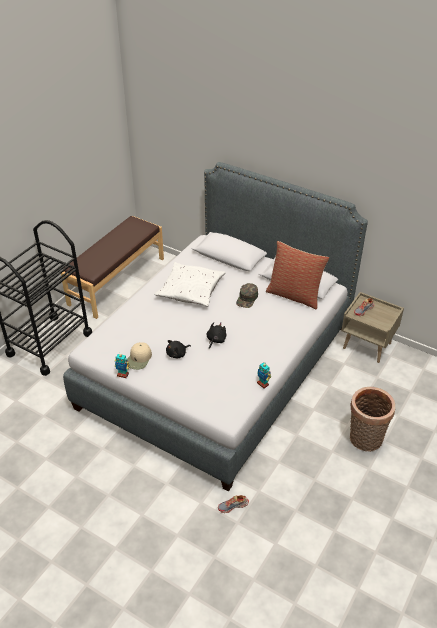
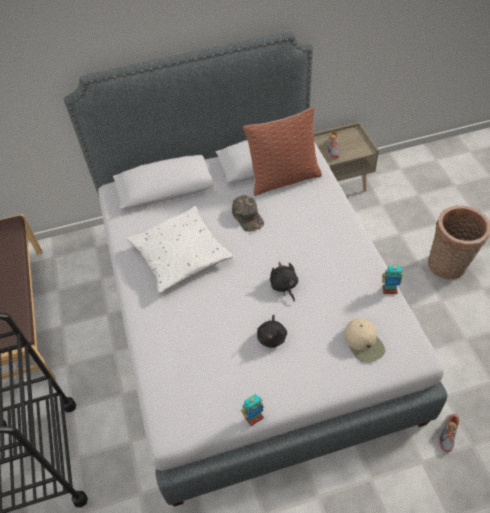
camera: 45 degrees left, 10 degrees up
beige cap [127,342,152,370] -> beige cap moved to [344,318,385,363]

